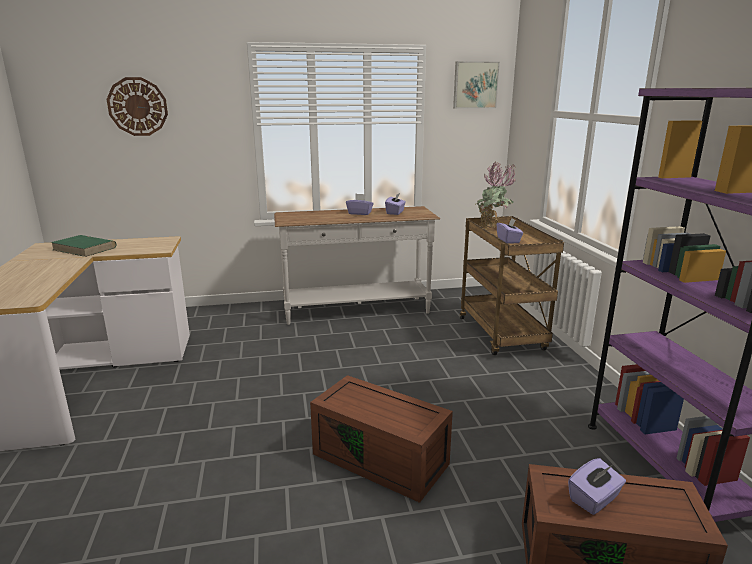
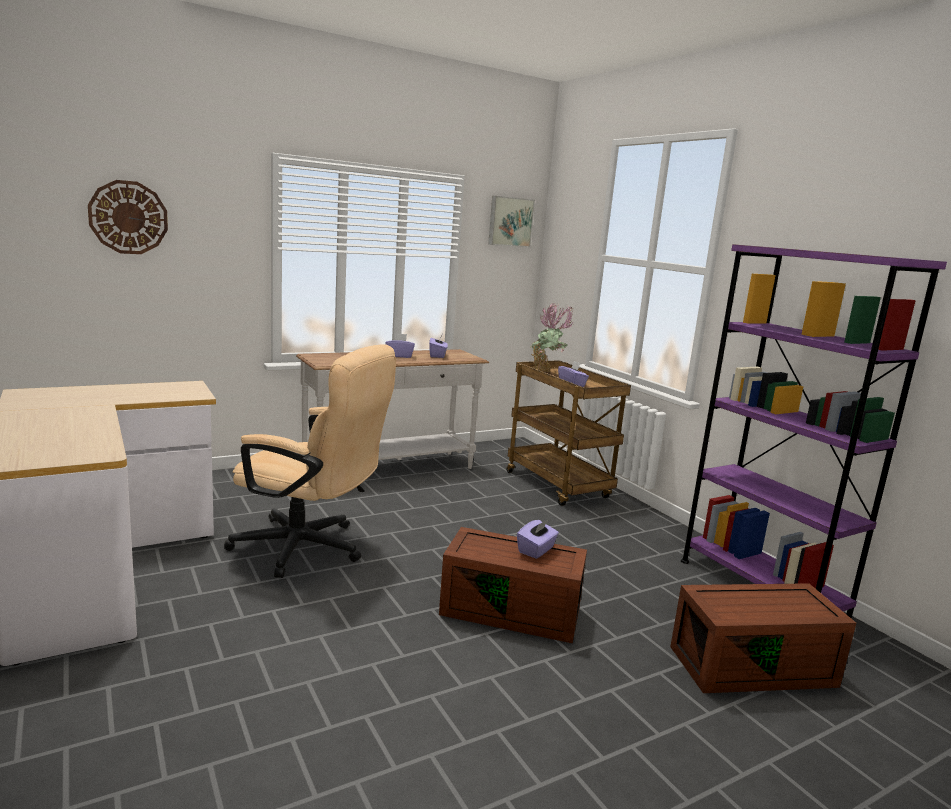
camera: 20 degrees left, 5 degrees down
green book [51,235,117,257] -> none
purple tissue box [568,458,626,515] -> purple tissue box moved to [517,519,559,559]
none -> beige office chair [224,344,396,578]

